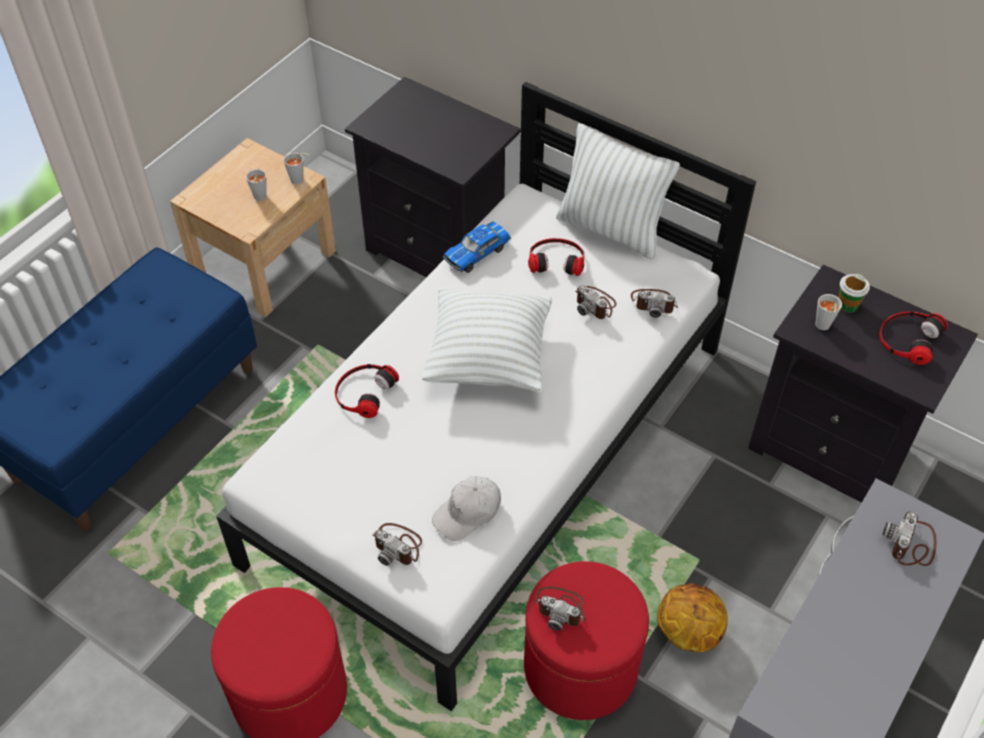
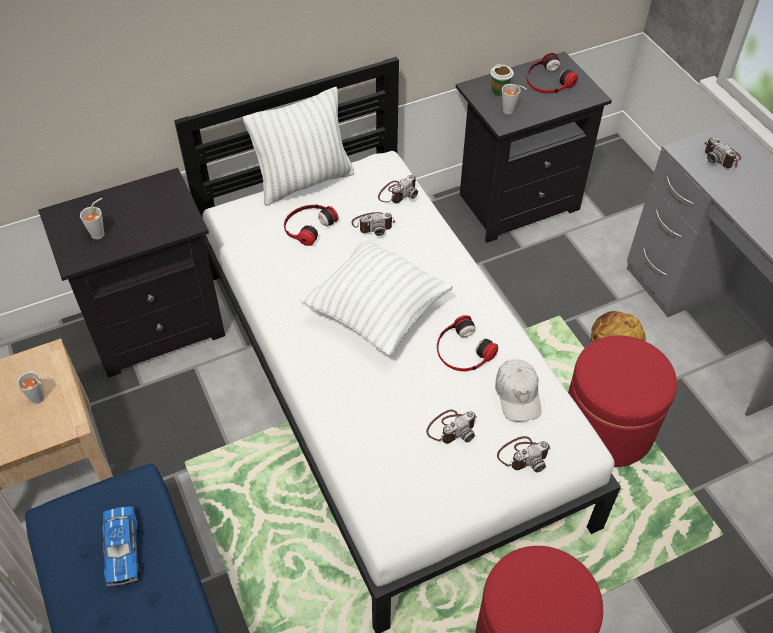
camera: 60 degrees left, 0 degrees up
grey cup [283,153,309,184] -> grey cup moved to [80,198,104,239]
headphones [335,364,399,418] -> headphones moved to [437,315,498,371]
toy car [443,222,511,273] -> toy car moved to [102,506,141,587]
camera [535,586,585,631] -> camera moved to [426,410,476,444]

